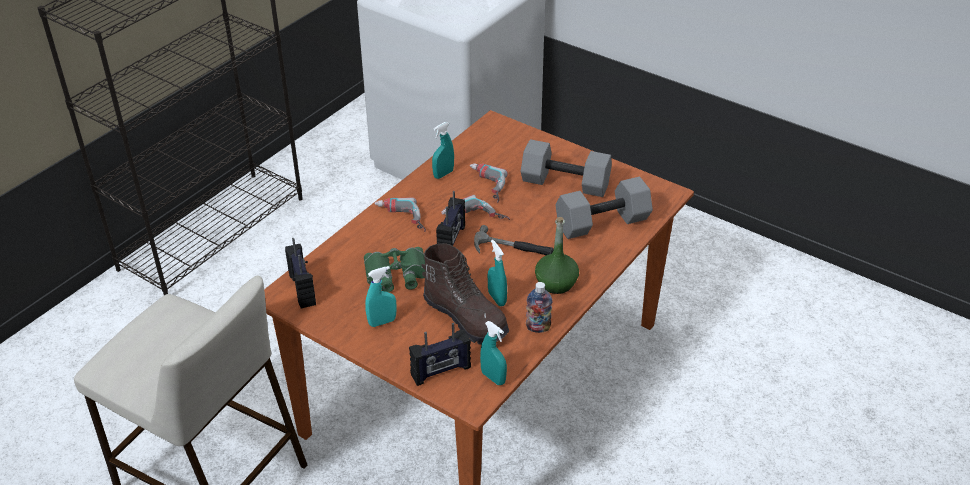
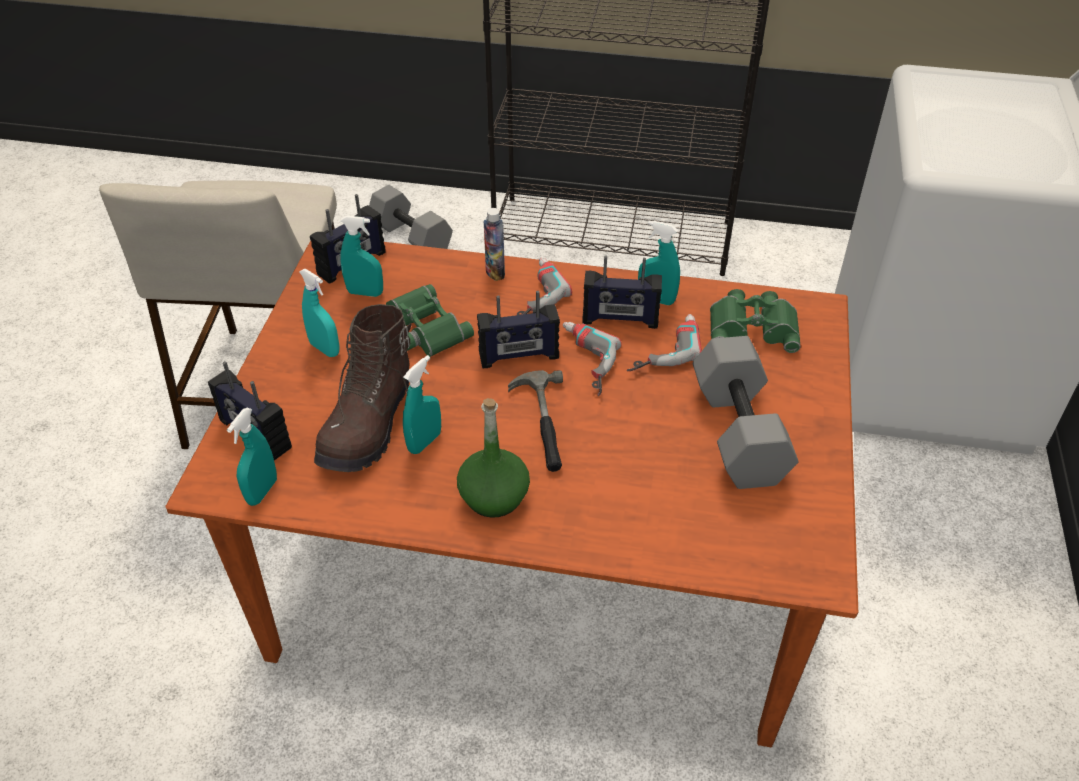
camera: 65 degrees right, 5 degrees up
bottle [526,282,552,333] -> bottle moved to [484,208,505,281]
grey dumbbell [555,177,653,239] -> grey dumbbell moved to [369,185,453,249]
none -> turquoise spray bottle [340,216,383,297]
none -> radio [582,255,662,329]
none -> green binoculars [710,289,801,353]

